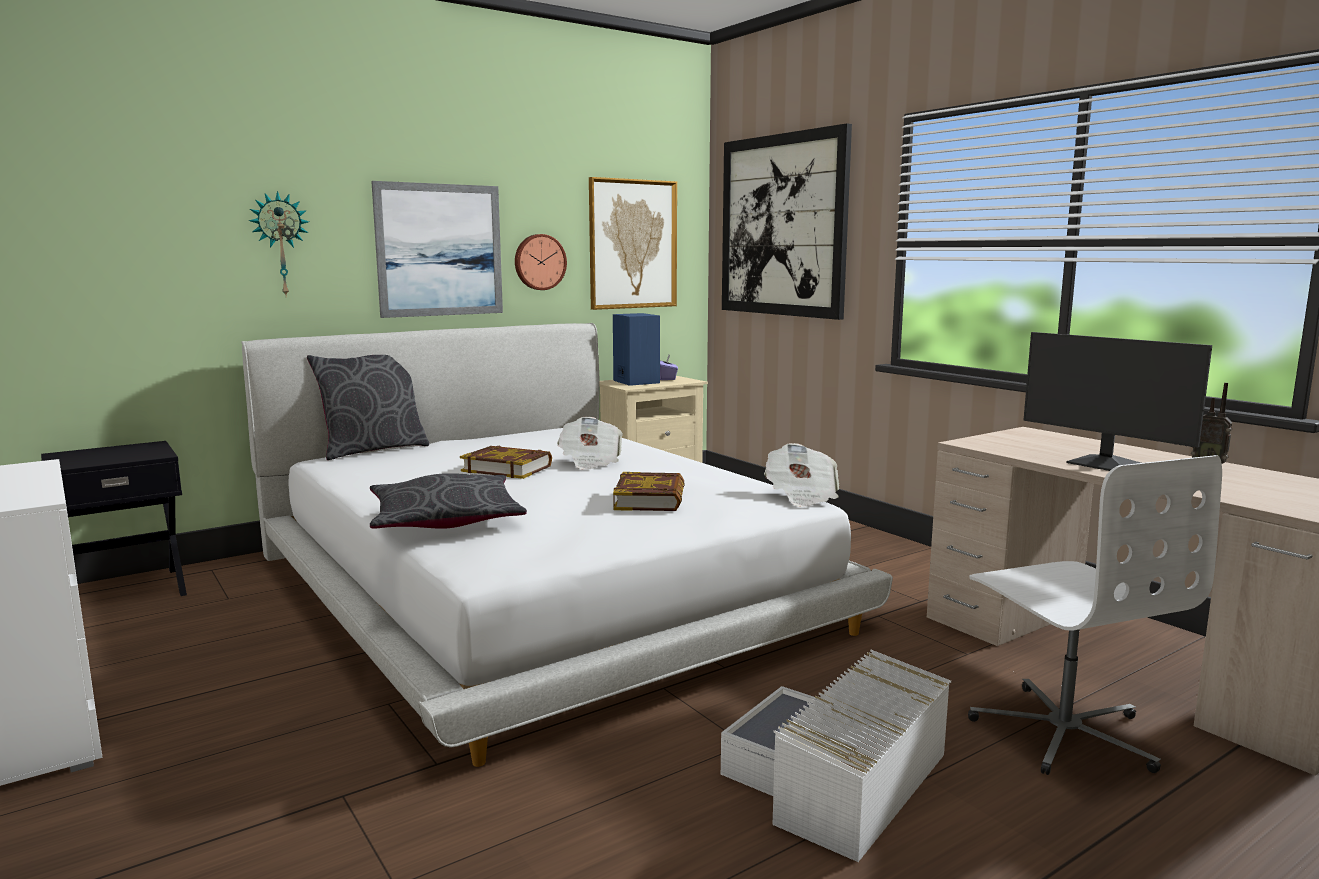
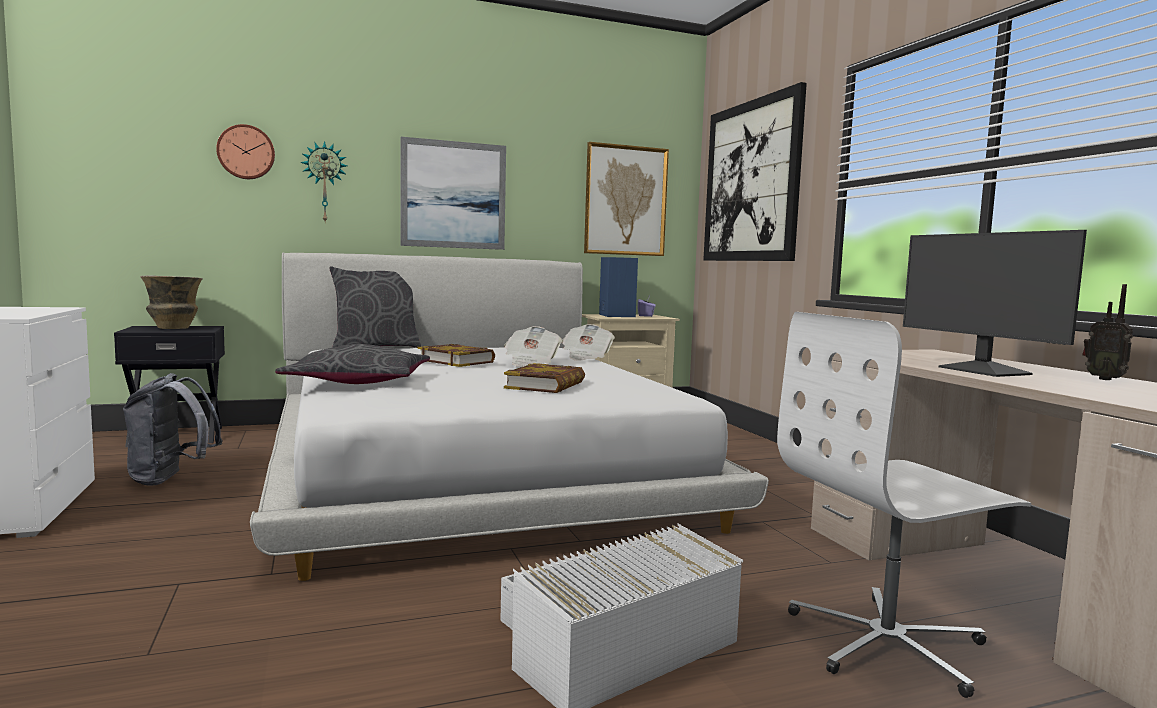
camera: 15 degrees right, 5 degrees down
wall clock [515,234,567,290] -> wall clock moved to [216,124,275,179]
newspaper [764,443,839,507] -> newspaper moved to [562,324,615,361]
white office chair [968,455,1222,775] -> white office chair turned 75 degrees clockwise [777,312,1031,698]
none -> grey backpack [123,373,223,486]
none -> vase [140,275,202,329]

